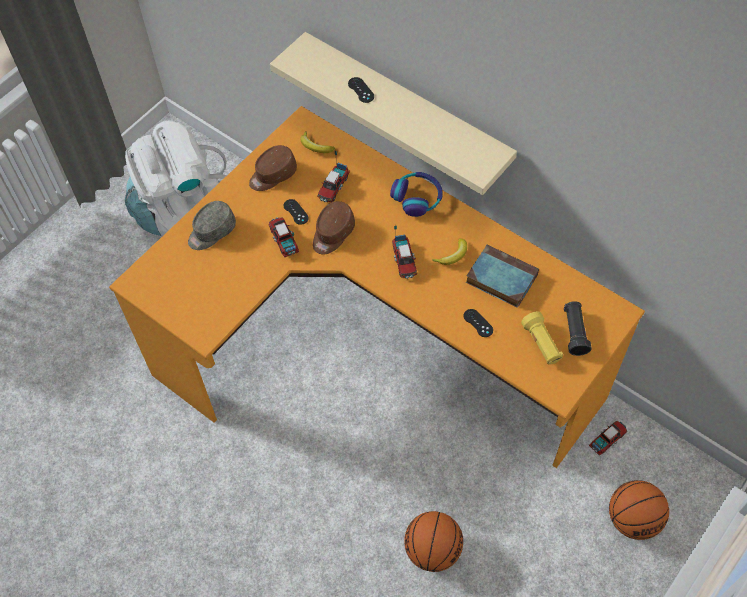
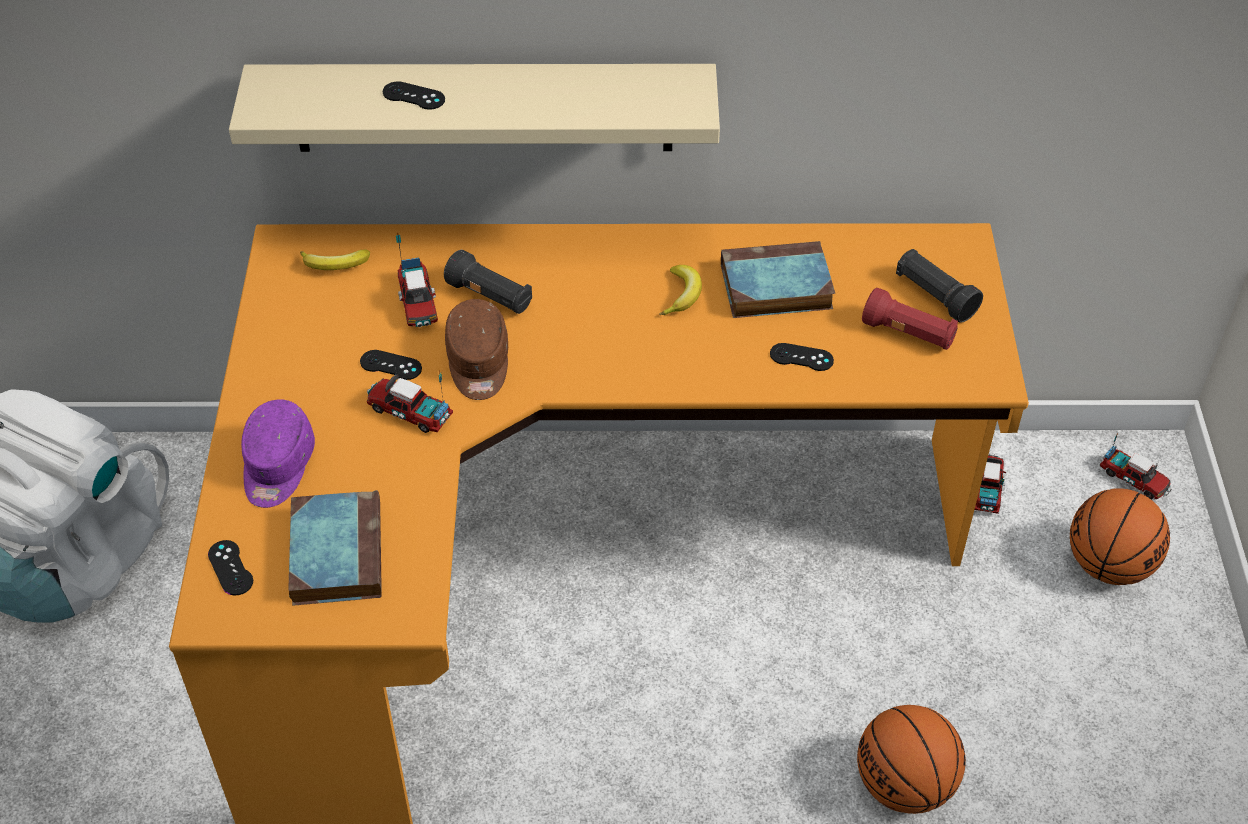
camera: 40 degrees left, 10 degrees down
grey cap [188,201,236,250] -> purple cap [241,399,315,508]
brown cap [249,145,297,191] -> none
headphones [390,172,443,217] -> none
toy truck [392,224,417,279] -> toy truck moved to [1100,433,1171,499]
yellow flashlight [521,311,563,365] -> red flashlight [862,288,958,350]
none -> black game controller [208,540,253,595]
none -> book [289,490,382,605]
none -> black flashlight [444,250,532,314]

